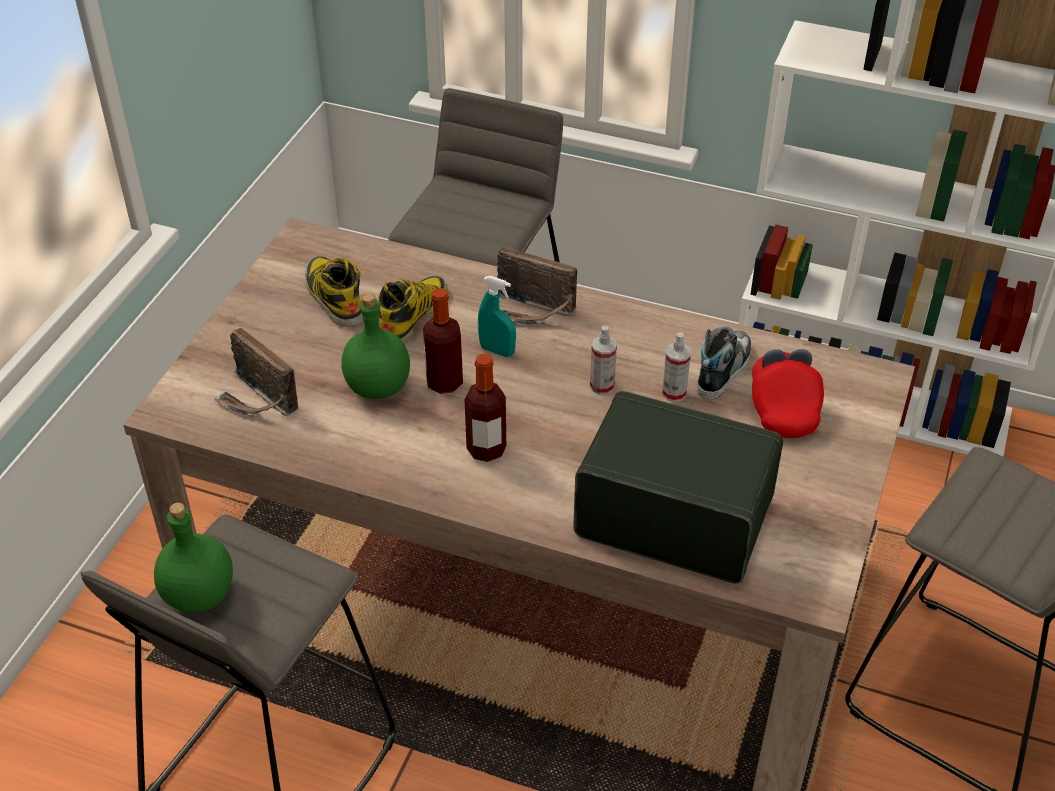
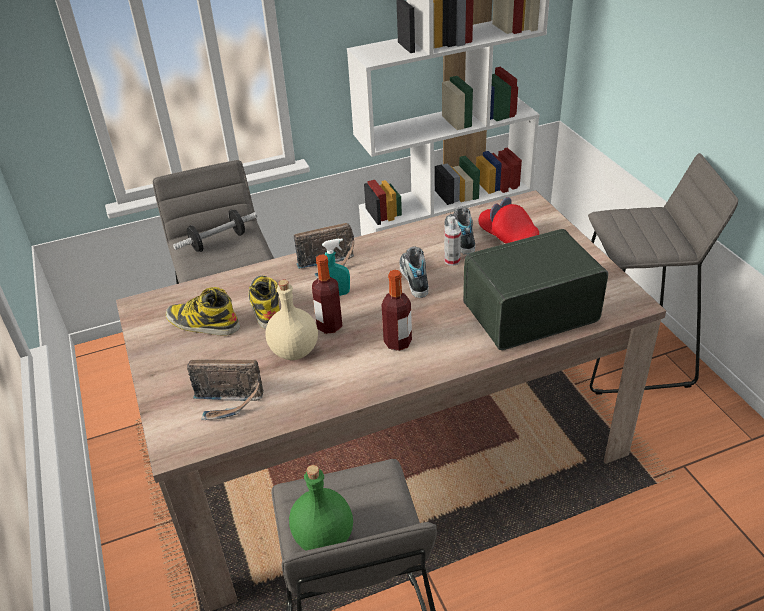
camera: 40 degrees left, 5 degrees down
green bottle [342,293,410,399] -> beige bottle [265,280,318,360]
spray bottle [590,325,617,395] -> shoe [399,247,429,298]
none -> dumbbell [173,210,257,252]

